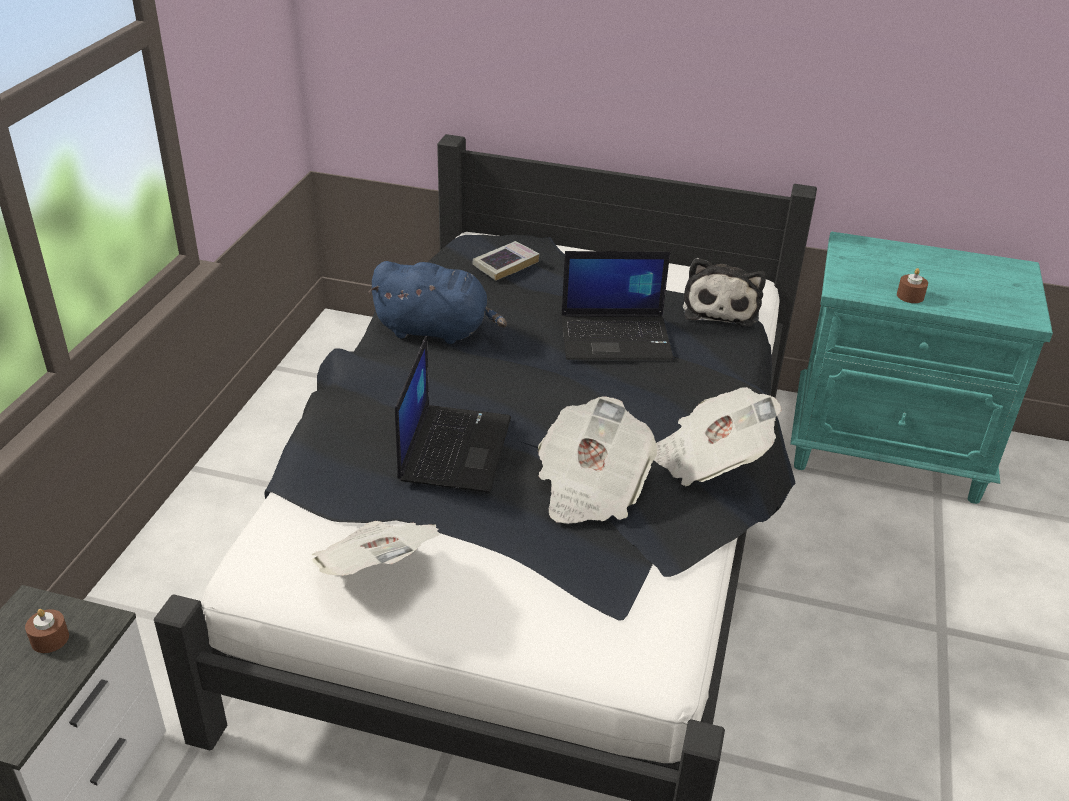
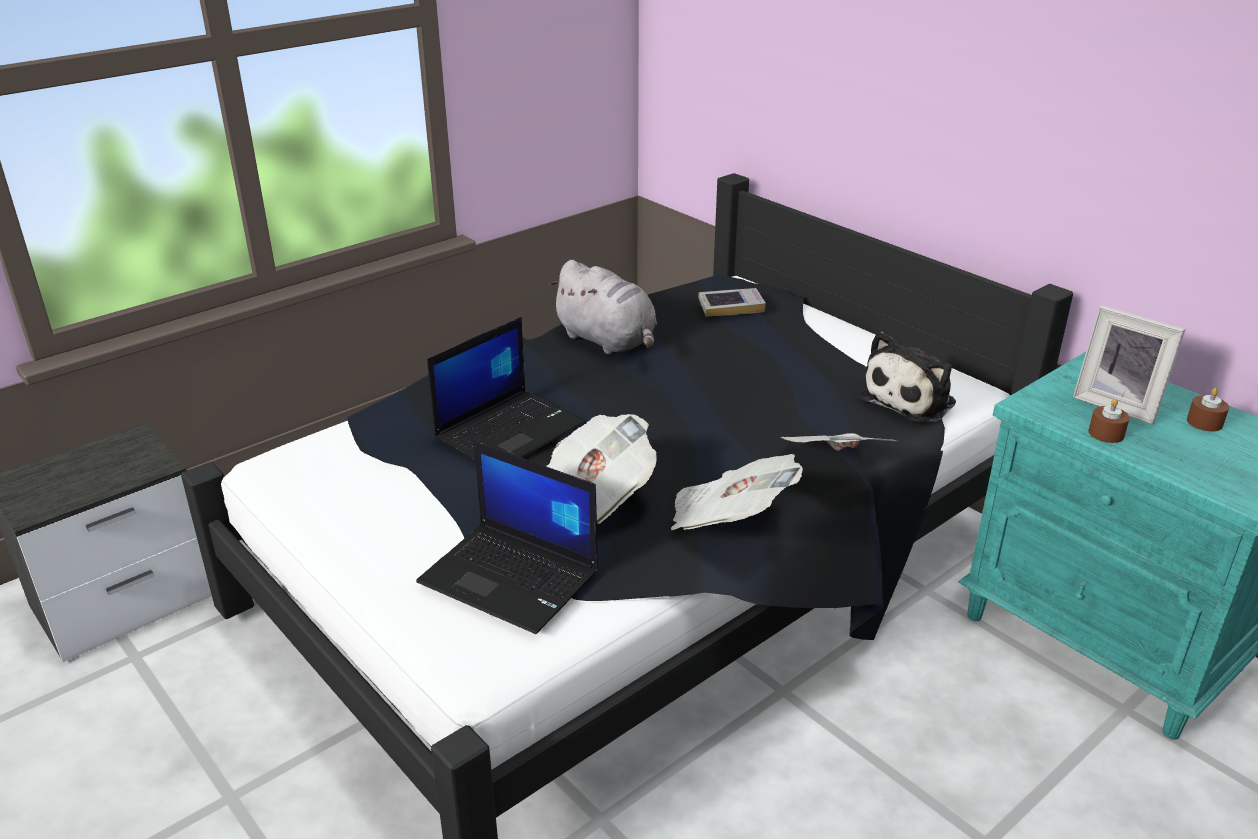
camera: 35 degrees right, 5 degrees down
brown candle [25,609,69,653] -> brown candle moved to [1187,388,1229,432]
newspaper [312,521,440,576] -> newspaper moved to [780,433,898,451]
blue plush toy [368,261,507,344] -> grey plush toy [549,260,657,354]
laptop [561,251,673,360] -> laptop moved to [416,442,598,634]
none -> picture frame [1073,305,1186,425]

